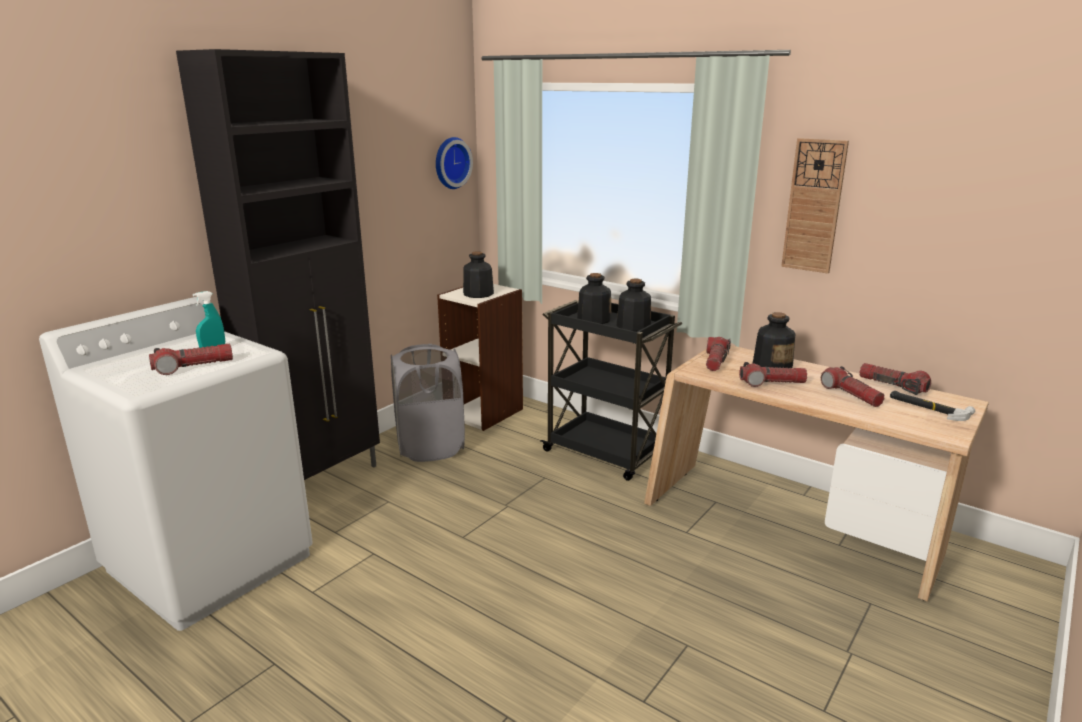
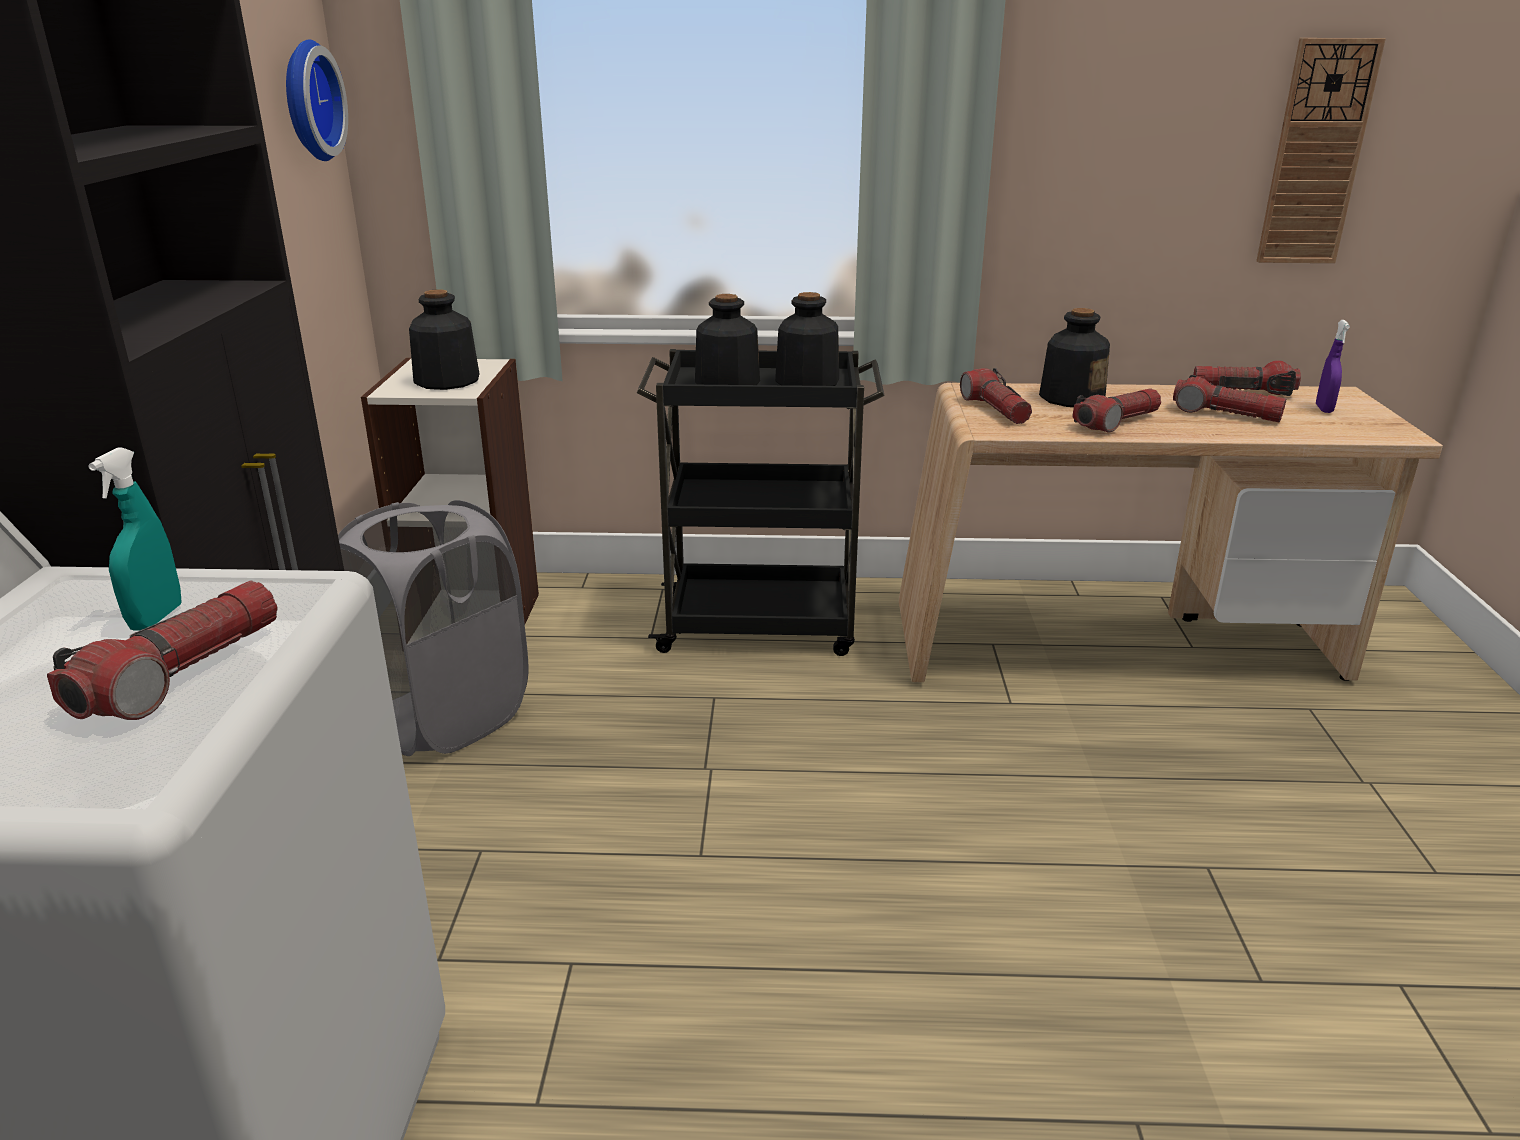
camera: 35 degrees left, 5 degrees up
wall clock [781,138,849,273] -> wall clock moved to [1256,38,1386,263]
hammer [890,391,975,421] -> purple spray bottle [1316,320,1350,413]

